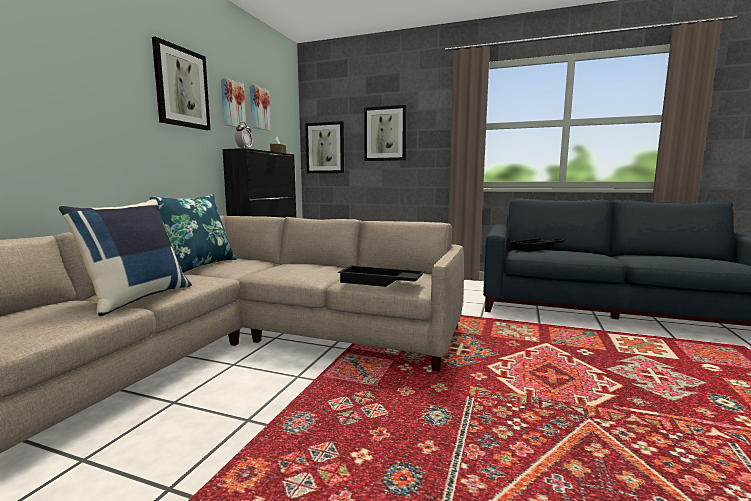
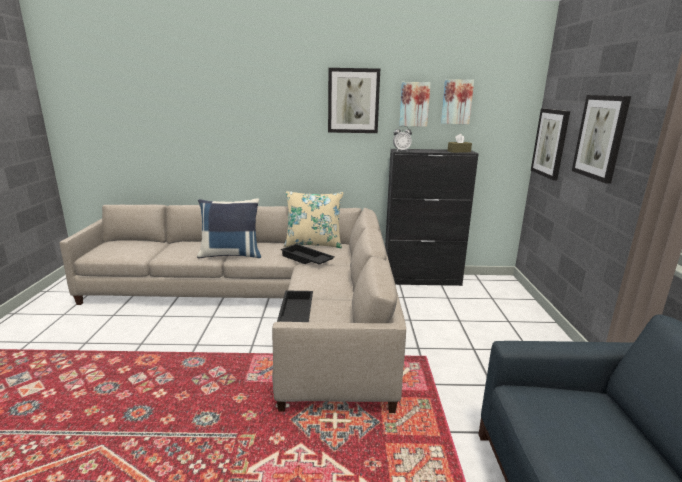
camera: 70 degrees right, 10 degrees up
blue pillow [149,194,237,273] -> beige pillow [284,191,343,248]
black tray [510,238,565,252] -> black tray moved to [281,244,335,265]

